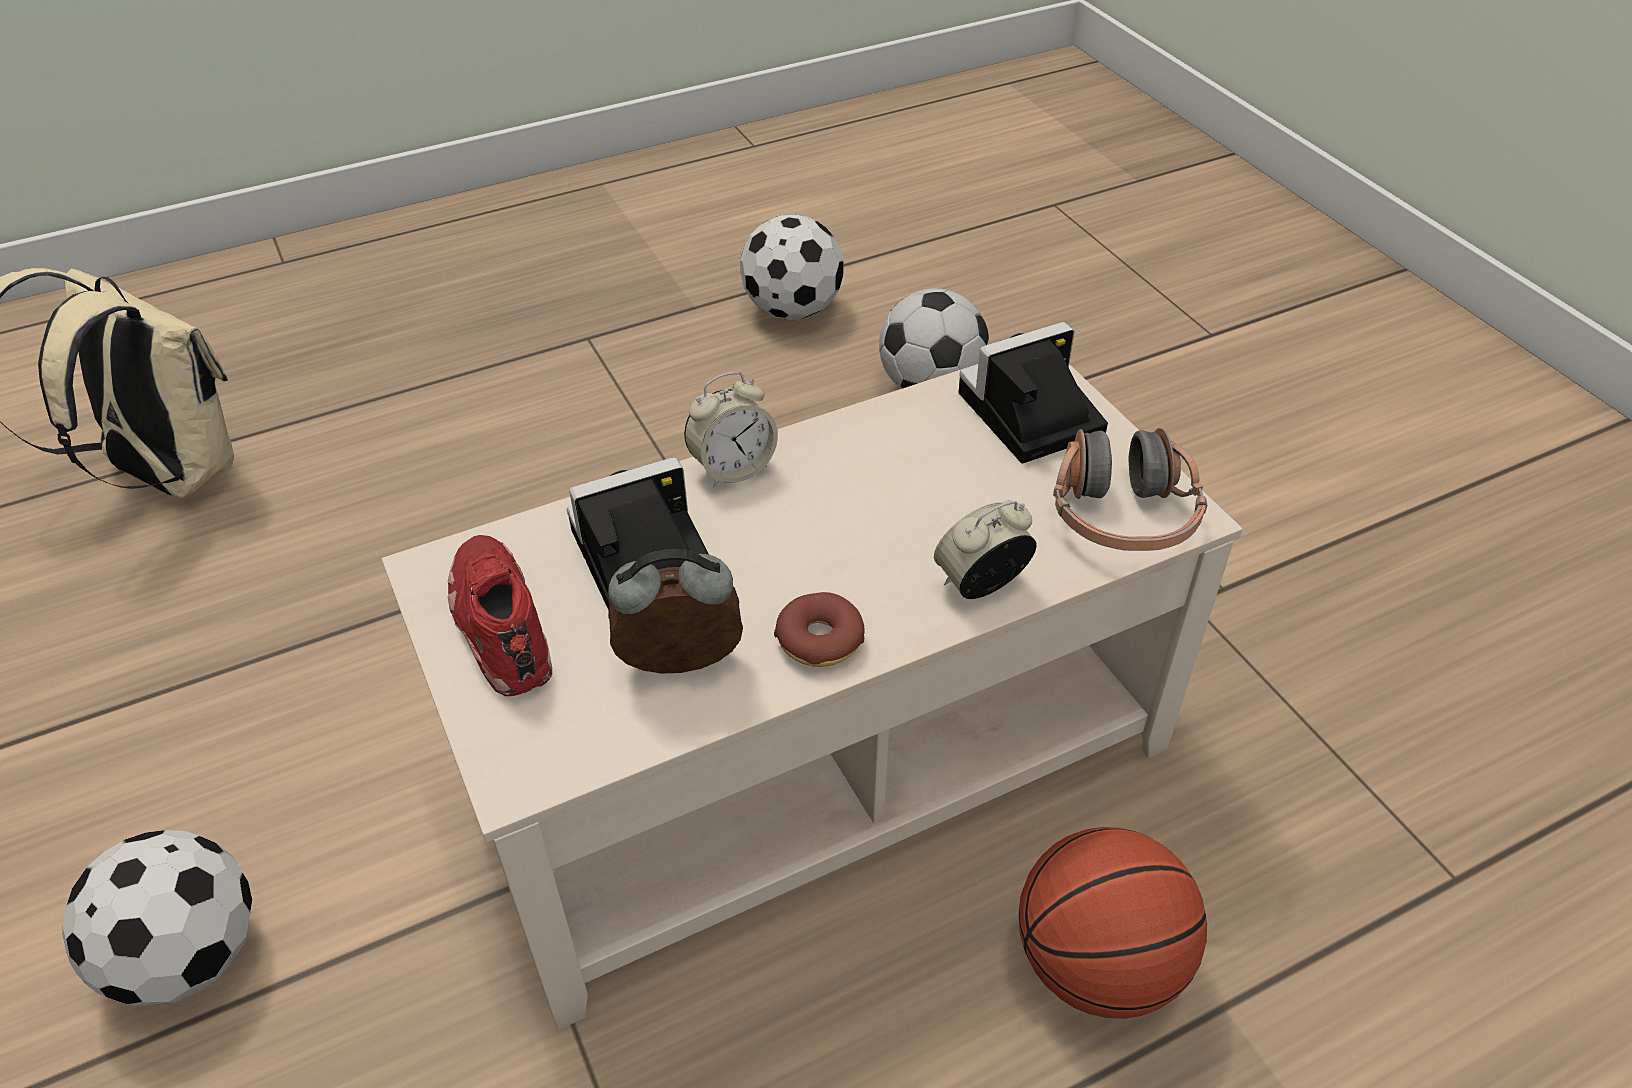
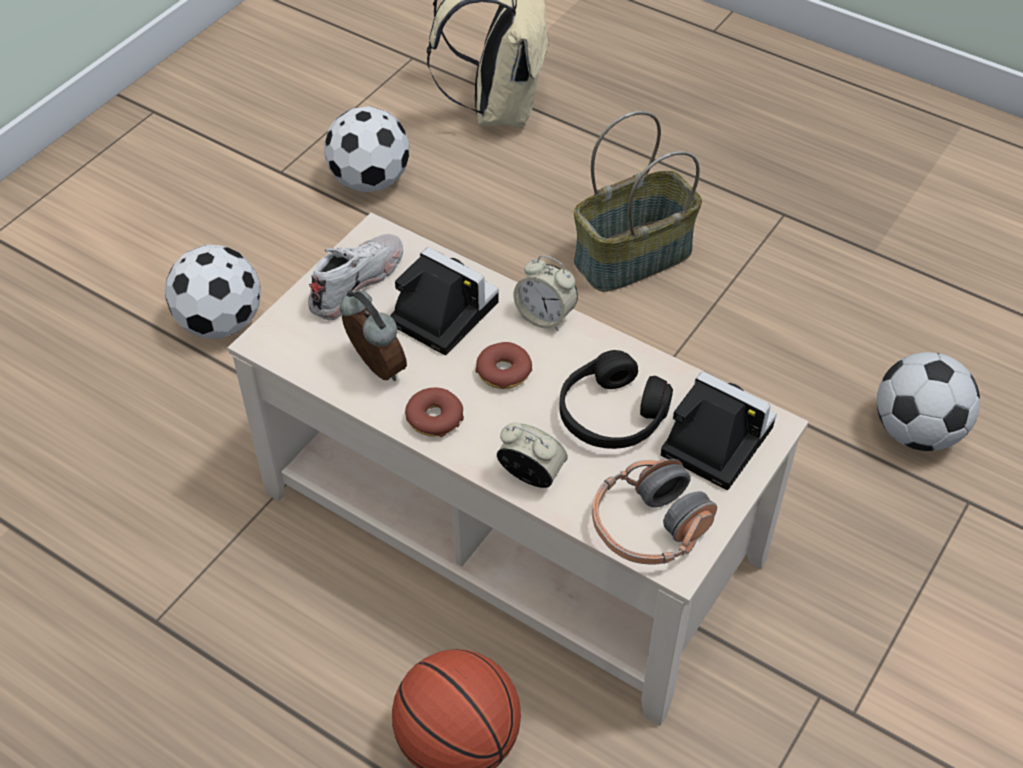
camera: 60 degrees right, 5 degrees up
red shoe [448,535,552,696] -> white shoe [308,234,403,320]
football [740,214,844,320] -> football moved to [324,106,410,192]
none -> donut [475,342,532,389]
none -> black headphones [559,350,673,449]
none -> basket [574,111,702,292]

